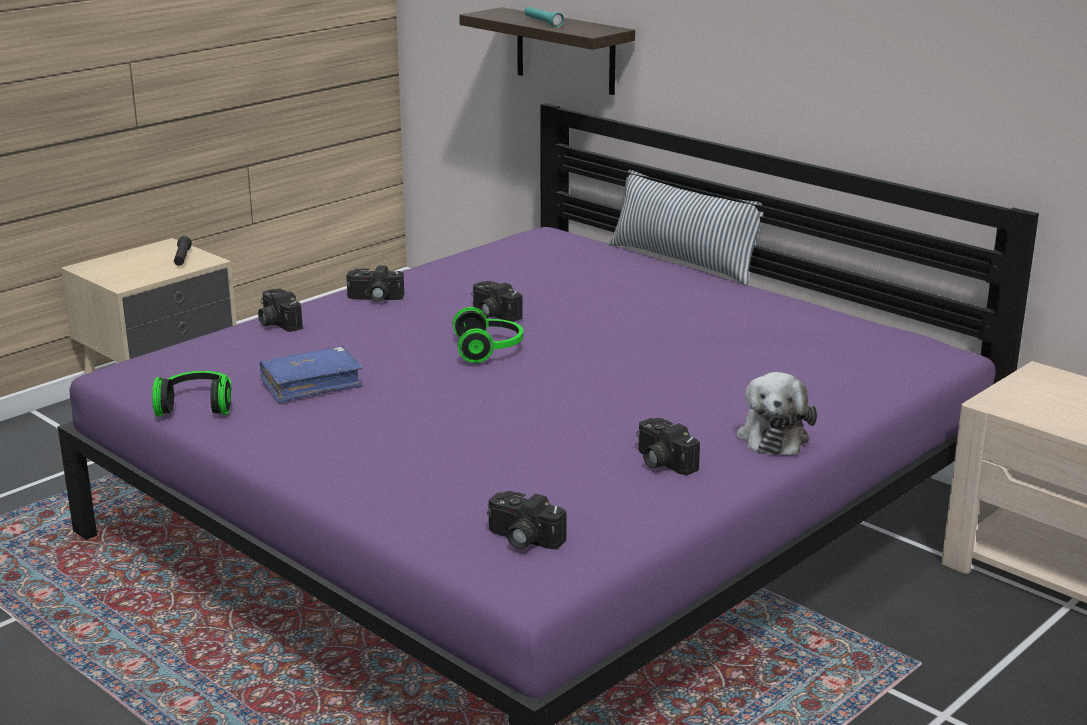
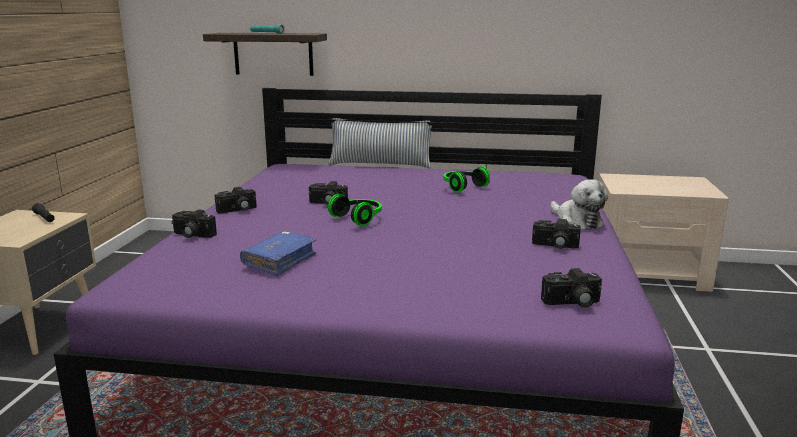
camera: 35 degrees left, 5 degrees down
headphones [152,371,232,416] -> headphones moved to [443,164,490,193]

